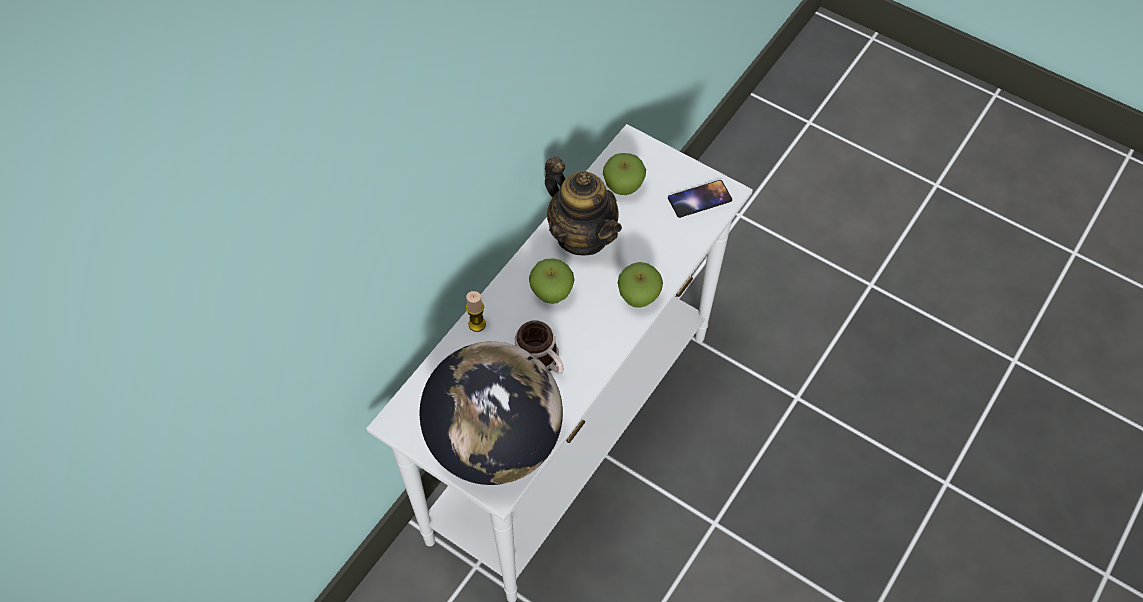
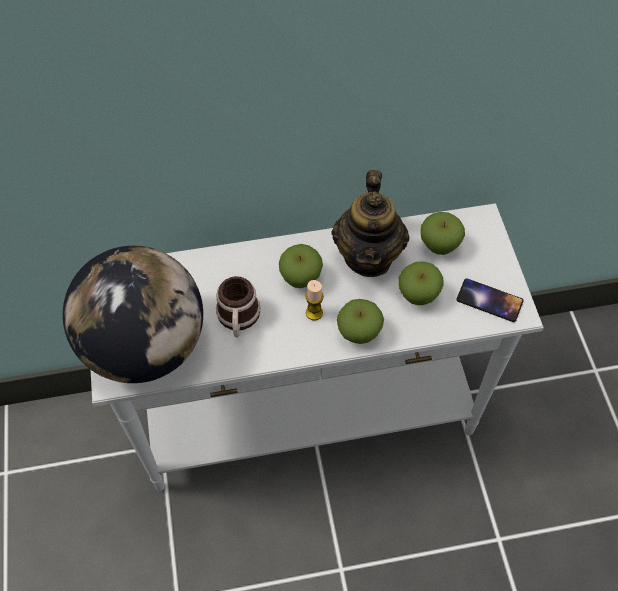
camera: 45 degrees right, 0 degrees up
candle [466,291,486,332] -> candle moved to [306,280,324,320]
none -> apple [398,261,444,305]

